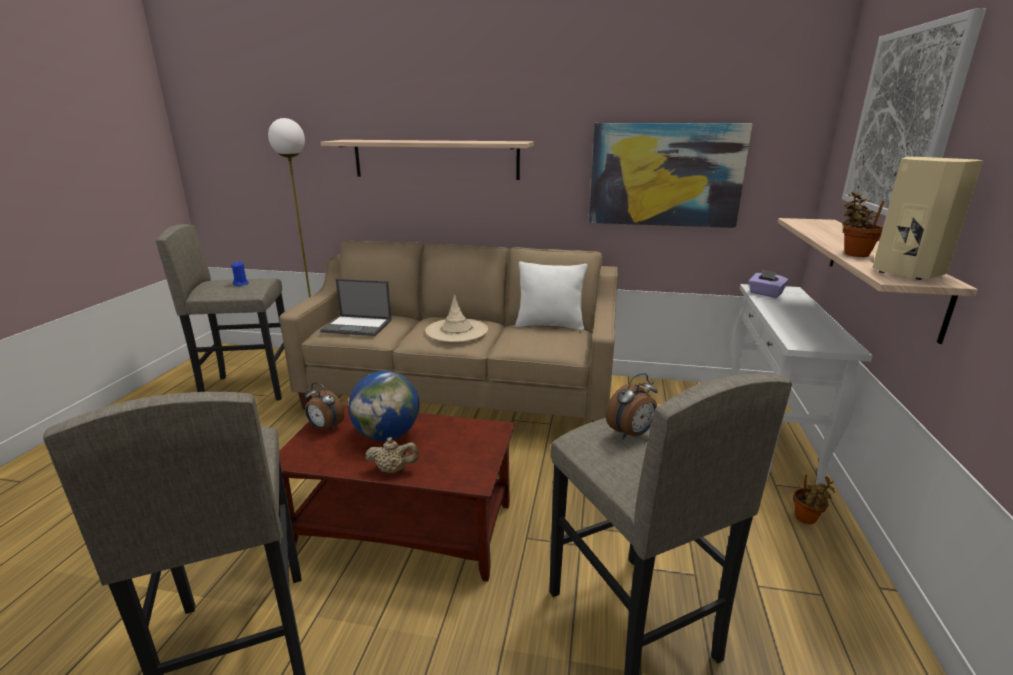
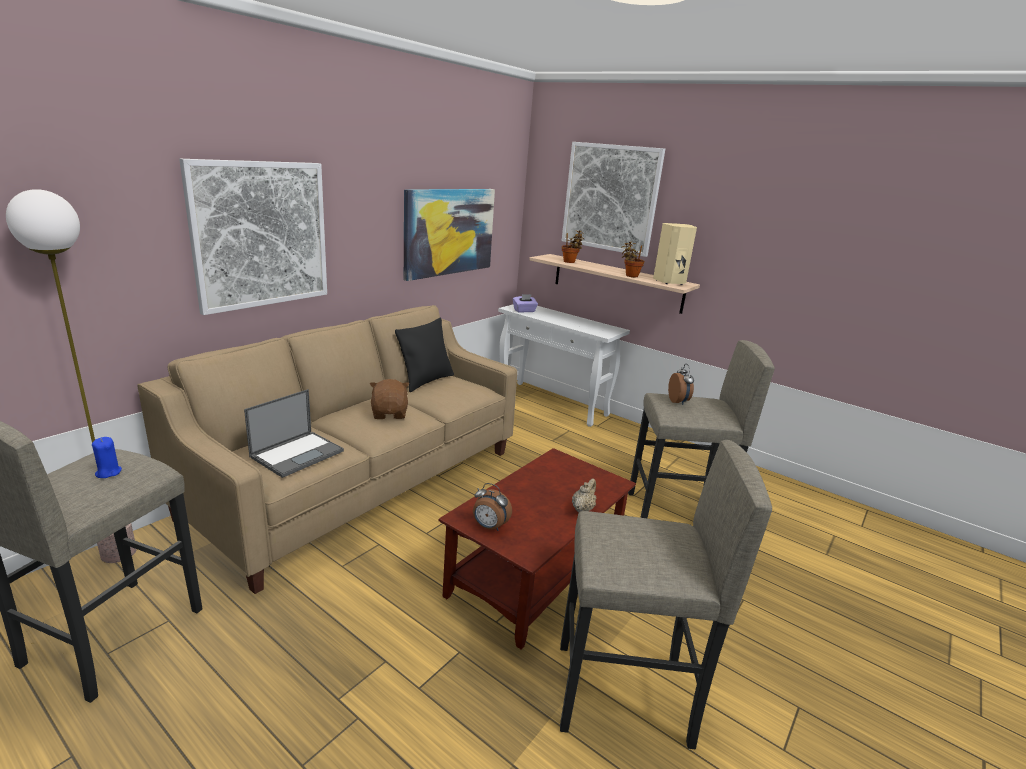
camera: 65 degrees left, 0 degrees up
alarm clock [305,383,345,431] -> alarm clock turned 60 degrees clockwise [473,483,512,531]
shelf [321,140,534,180] -> picture [179,159,327,315]
globe [348,371,419,441] -> none
beige hat [426,294,488,342] -> brown plush toy [370,379,409,419]
white pillow [515,261,588,331] -> black pillow [395,318,454,392]
potted plant [793,474,835,524] -> potted plant moved to [562,230,584,263]

